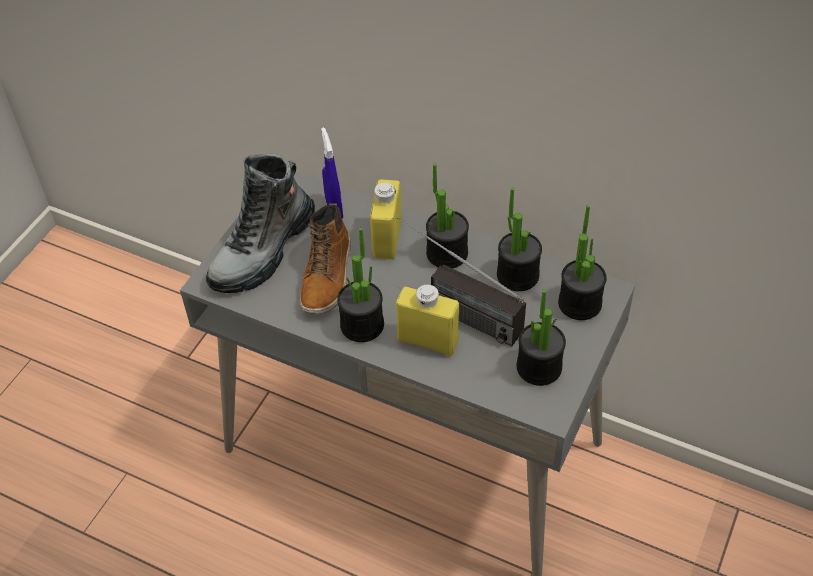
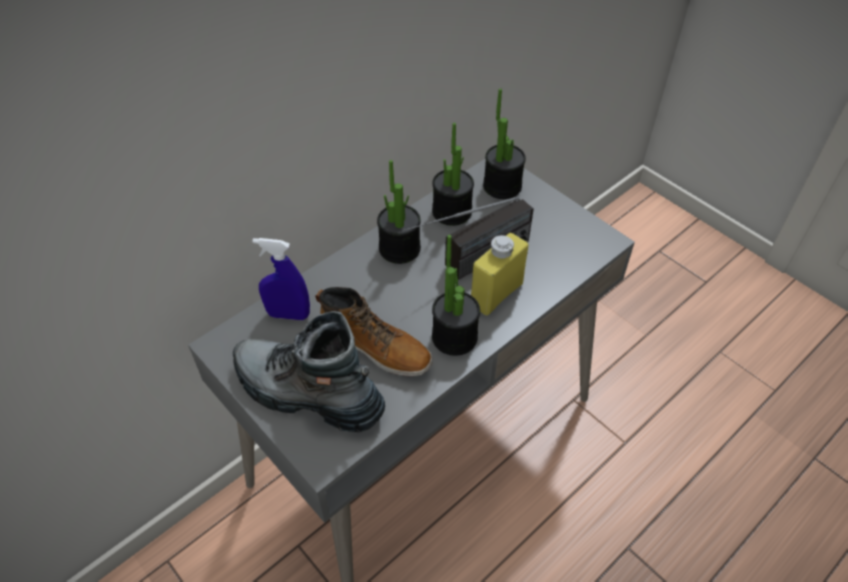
camera: 70 degrees left, 0 degrees up
boot [206,153,315,293] -> boot turned 150 degrees clockwise [233,311,385,432]
yellow bottle [370,179,402,259] -> none
potted plant [516,290,566,386] -> none

